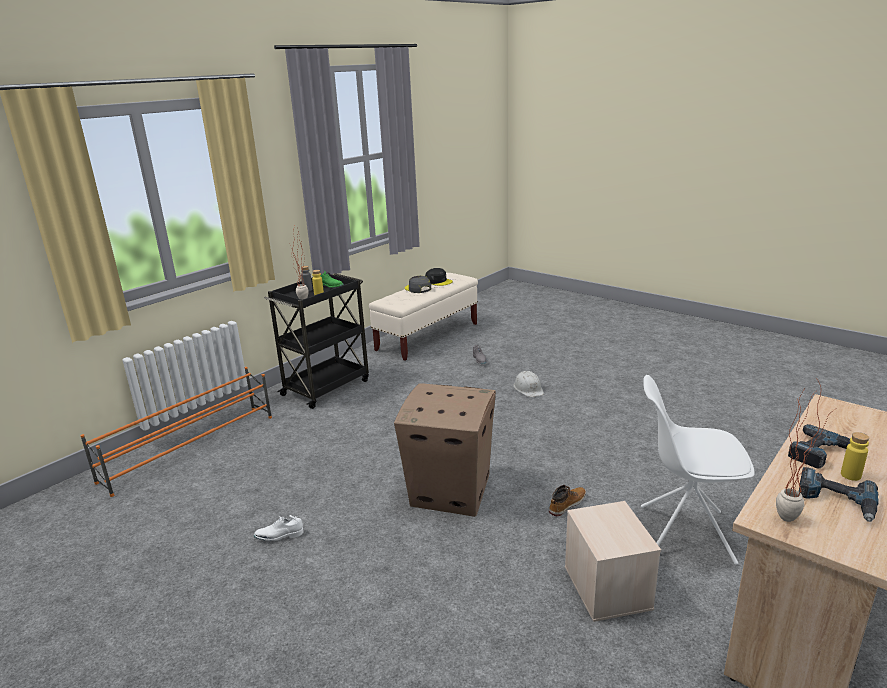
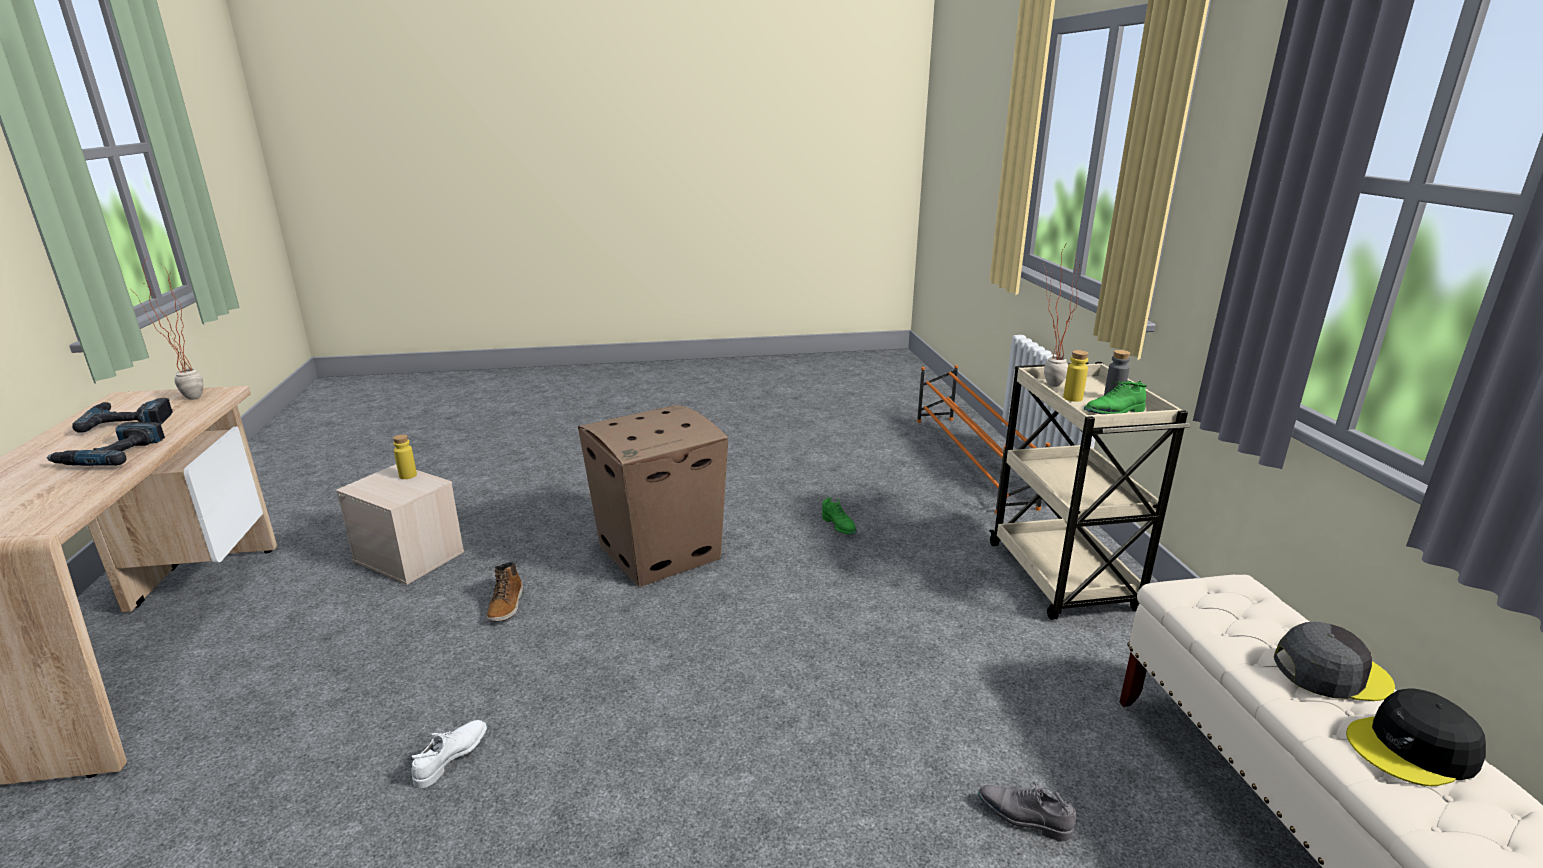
camera: 130 degrees right, 0 degrees up
white shoe [254,515,304,541] -> white shoe moved to [411,720,487,788]
black cart [264,272,369,409] -> beige cart [989,362,1190,620]
white hard hat [513,371,544,397] -> none
white chair [641,375,755,565] -> none
yellow bottle [841,432,869,481] -> yellow bottle moved to [393,434,417,479]
none -> green shoe [822,497,857,535]

